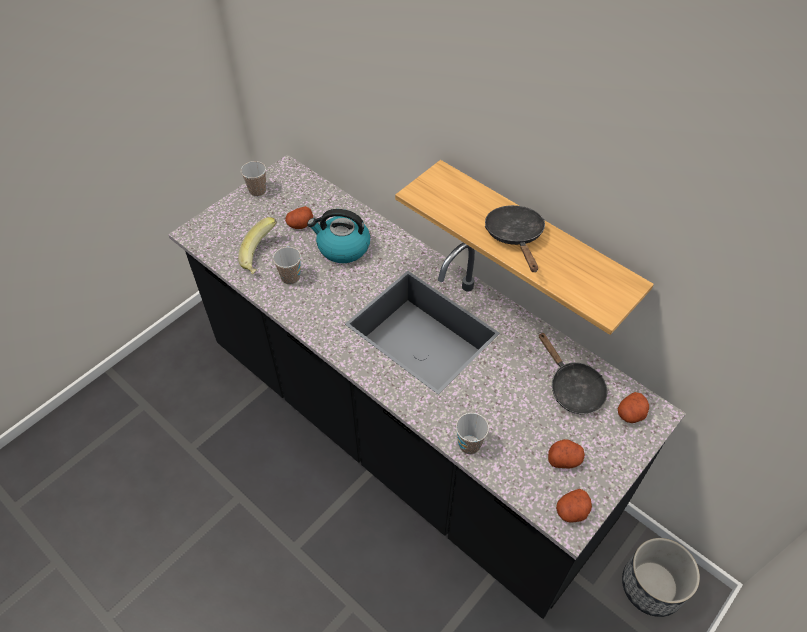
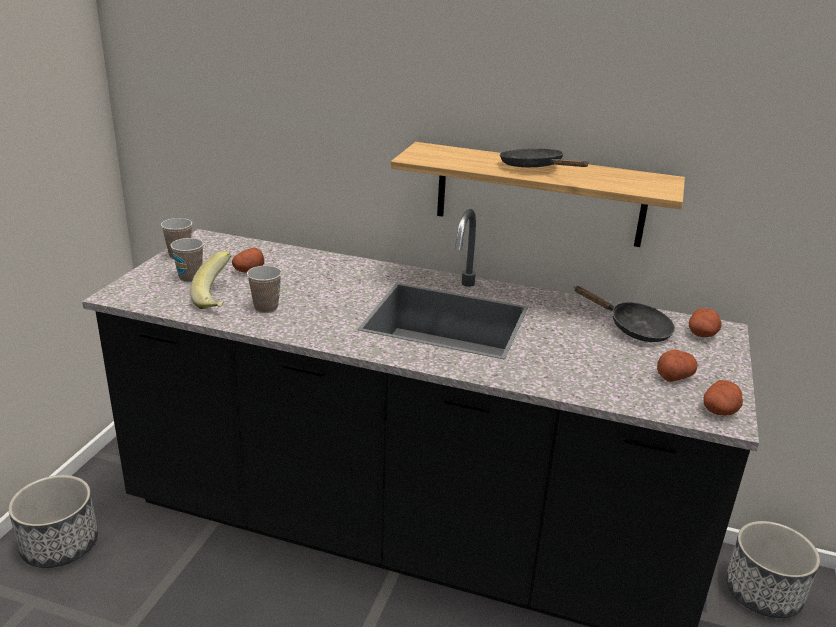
camera: 25 degrees left, 25 degrees down
kettle [307,209,370,263] -> none
cup [456,413,489,454] -> cup moved to [170,238,204,282]
none -> planter [8,475,98,568]

